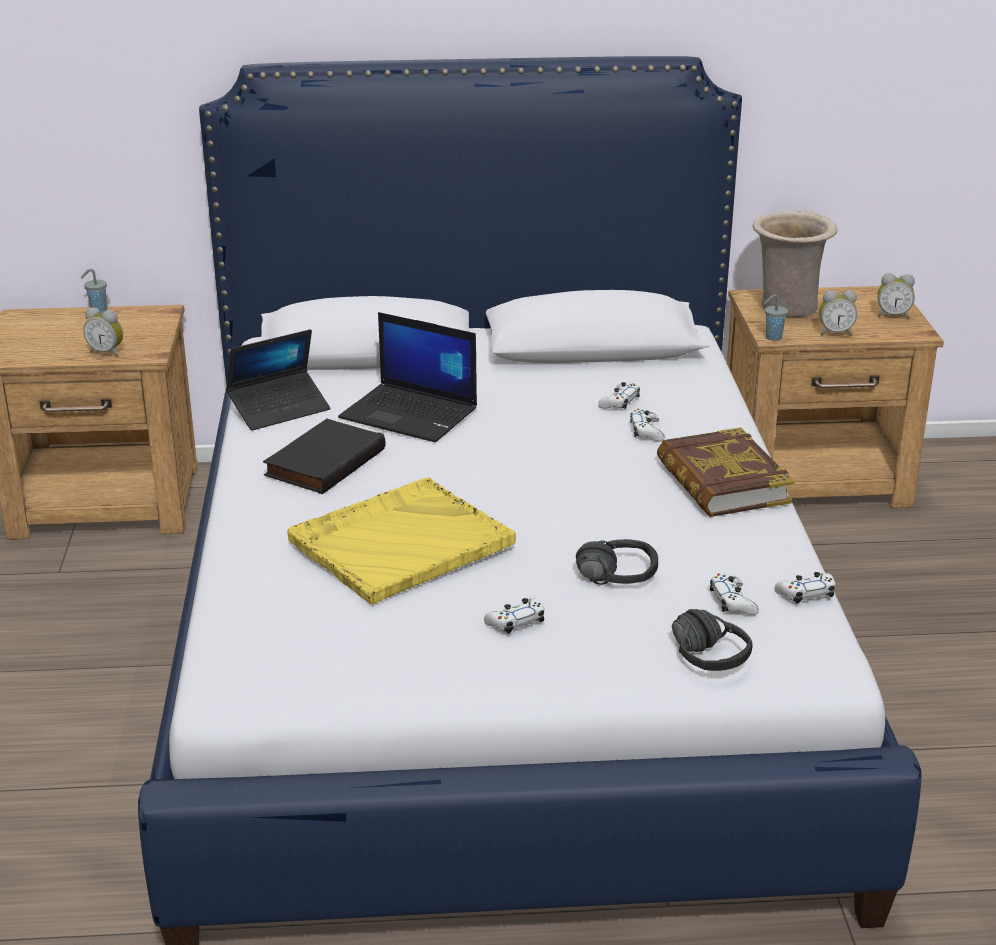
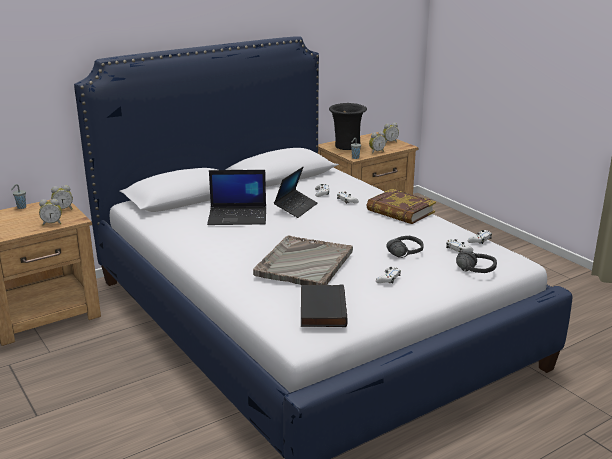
camera: 30 degrees left, 5 degrees down
laptop [226,329,330,431] -> laptop moved to [274,167,318,218]
black book [263,419,385,494] -> black book moved to [301,284,347,327]
yellow tray [287,477,516,605] -> grey tray [253,235,353,285]
beige vase [753,211,837,317] -> black vase [329,103,367,150]
none -> alarm clock [51,185,73,209]

